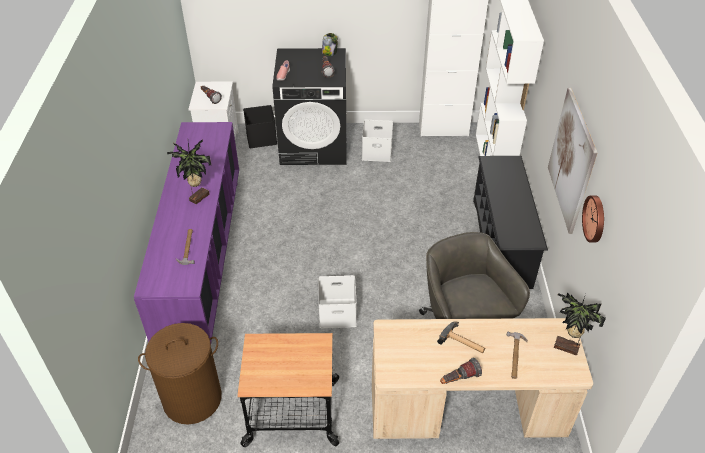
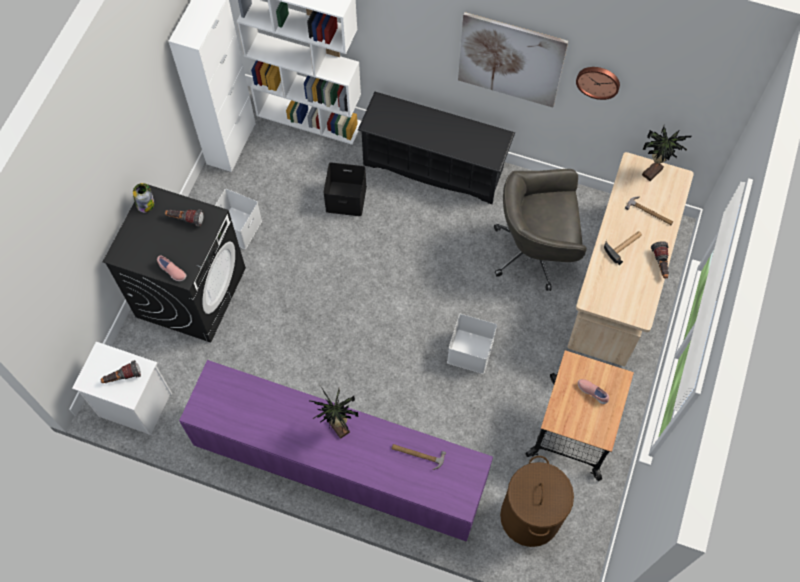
camera: 70 degrees left, 20 degrees up
black storage box [243,105,277,148] -> black storage box moved to [323,162,367,216]
none -> pink shoe [578,379,609,404]

